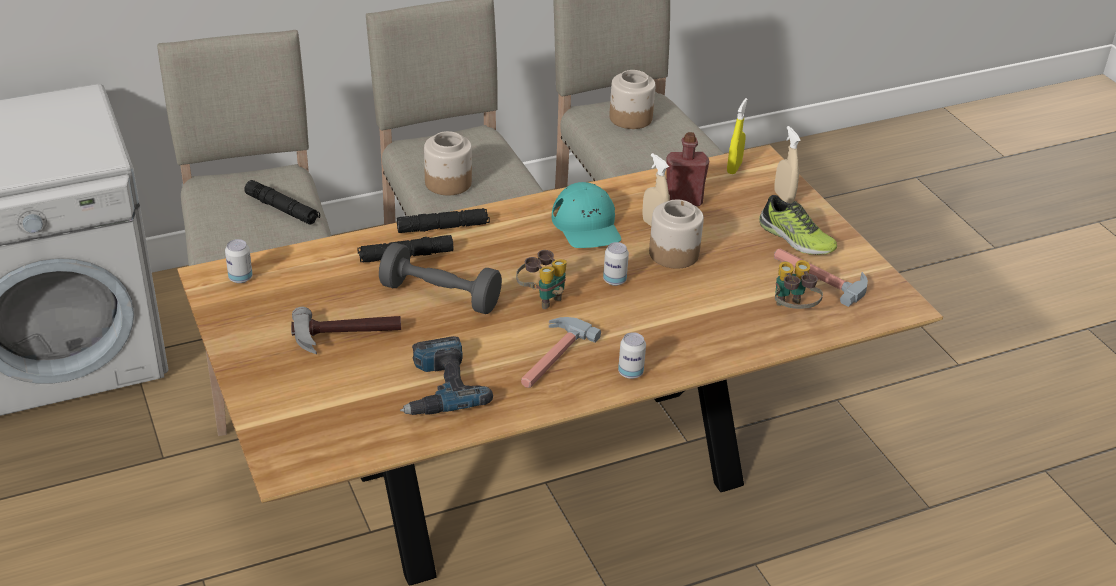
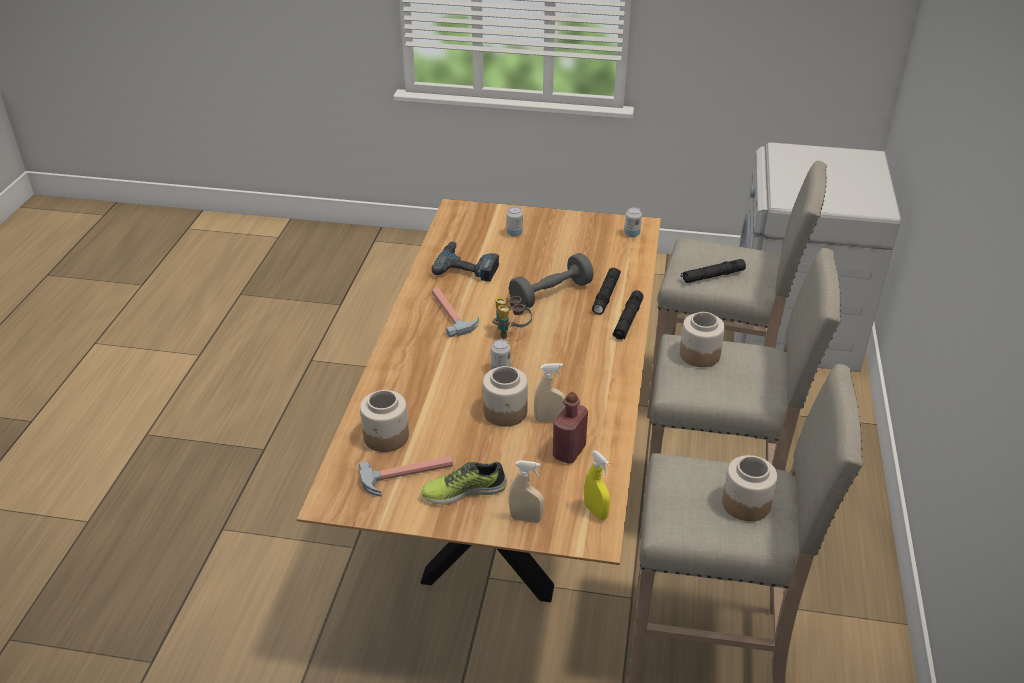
camera: 125 degrees right, 0 degrees up
hammer [291,307,401,354] -> none
turquoise cap [552,182,621,248] -> none
can [618,332,646,379] -> can moved to [507,207,523,237]
binoculars [775,260,823,309] -> jar [360,390,409,452]

